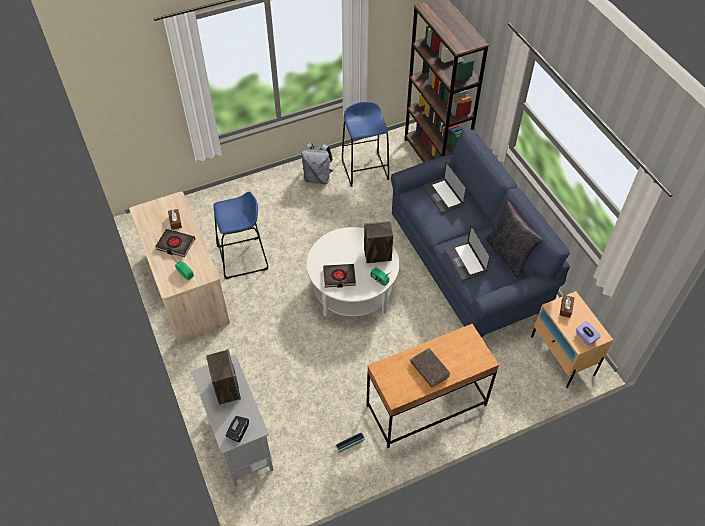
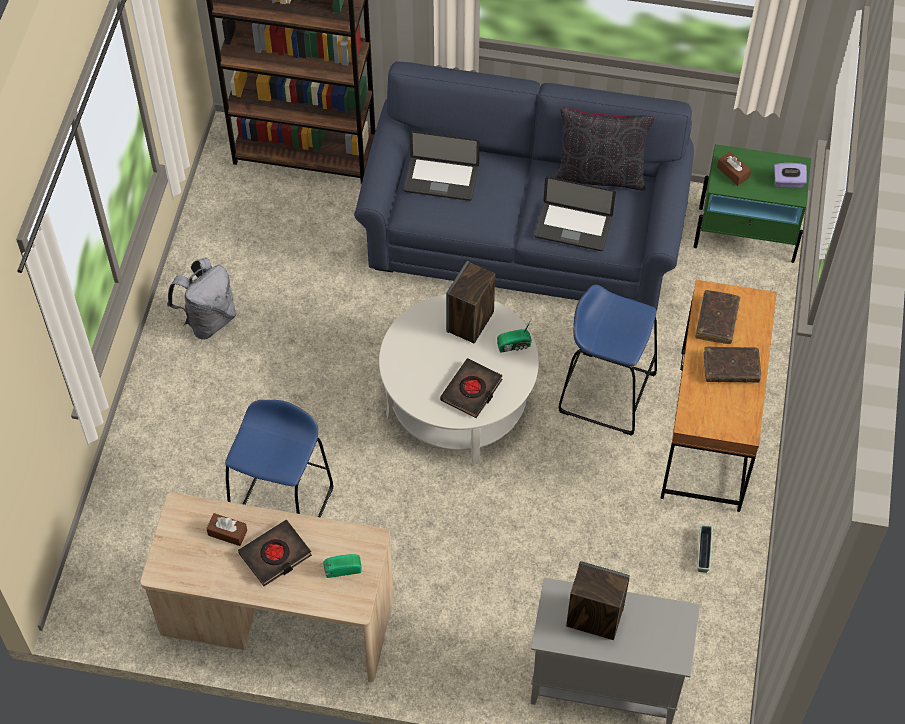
camera: 55 degrees left, 5 degrees up
black tissue box [226,416,249,442] -> none
blue stool [342,102,389,187] -> blue stool moved to [558,285,657,436]
beige nightstand [531,291,613,388] -> green nightstand [693,144,811,263]
none -> brown book [695,290,740,344]

